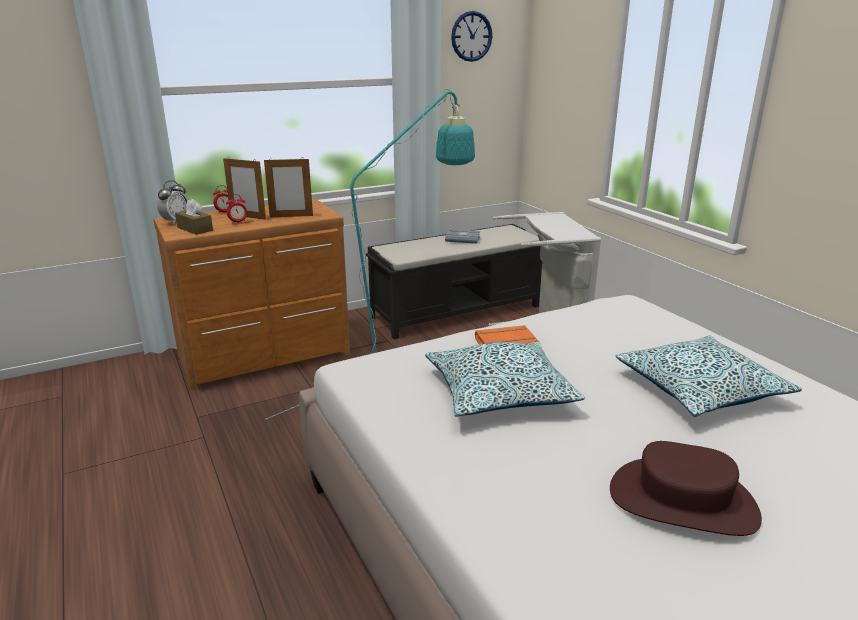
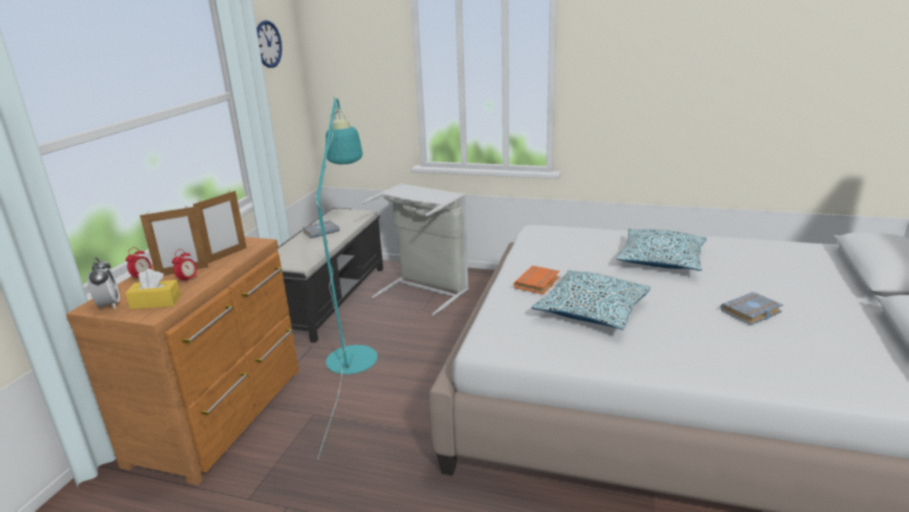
camera: 45 degrees left, 0 degrees up
brown tissue box [175,199,213,235] -> yellow tissue box [125,269,181,310]
brown hat [610,441,762,536] -> grey book [720,292,783,325]

